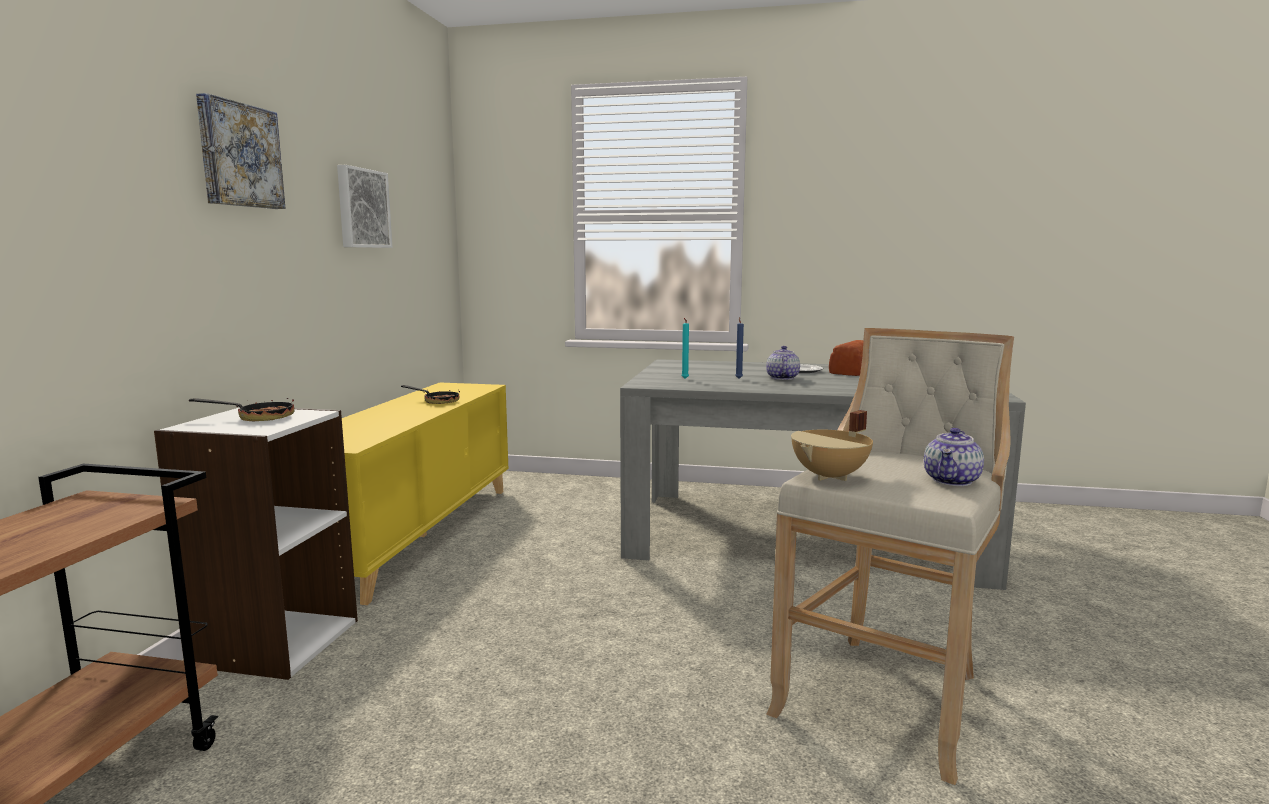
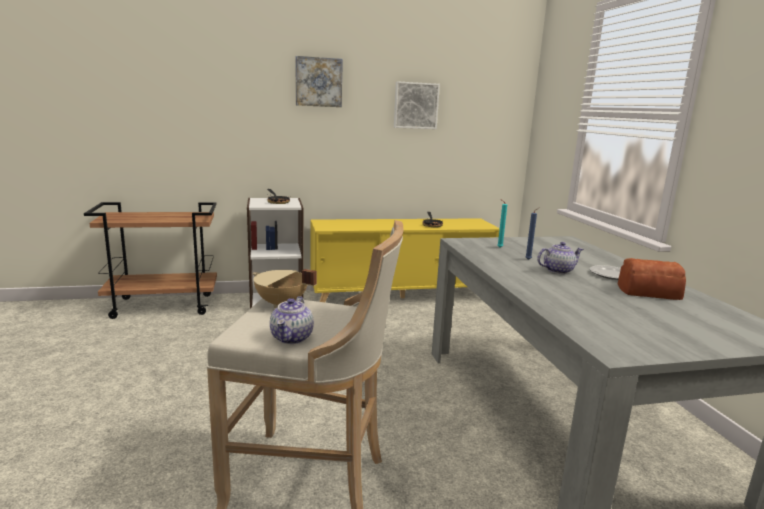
camera: 65 degrees right, 5 degrees up
teapot [924,428,984,486] -> teapot turned 90 degrees counterclockwise [270,296,314,344]

